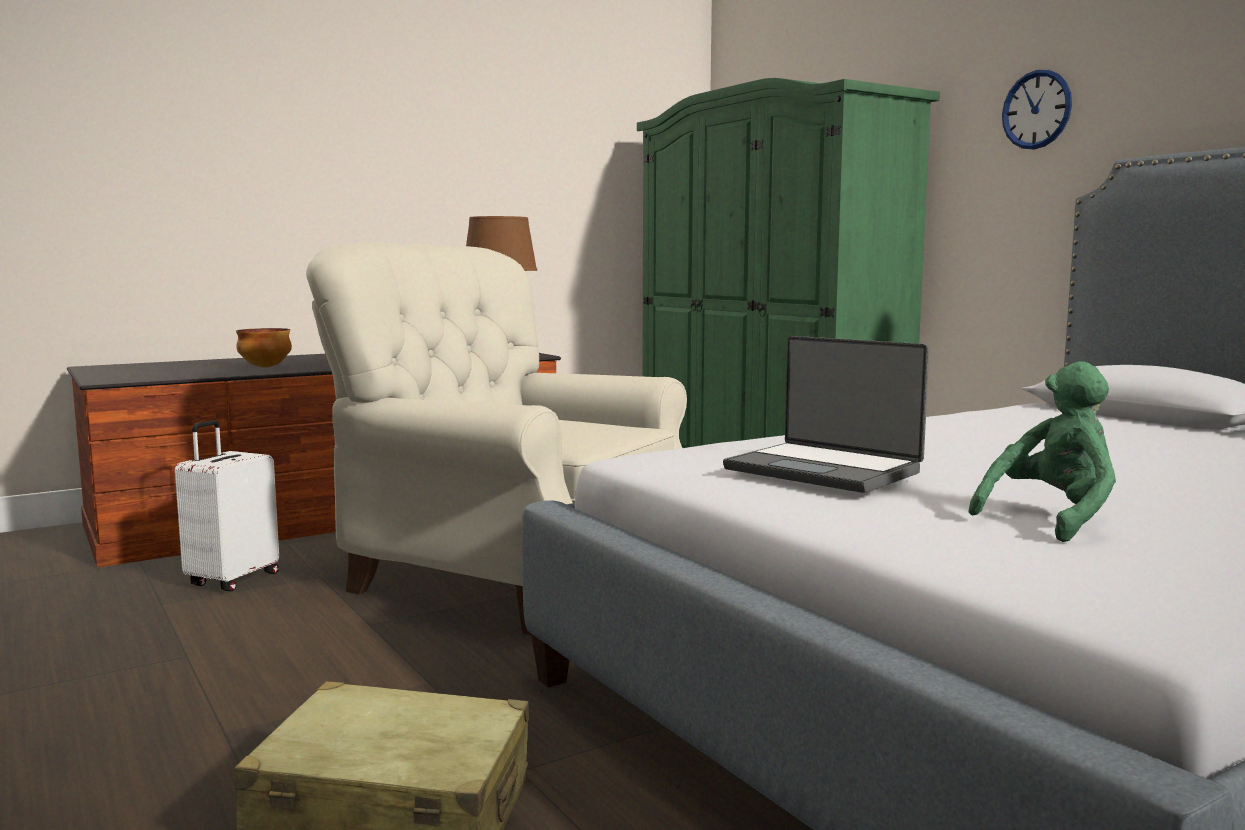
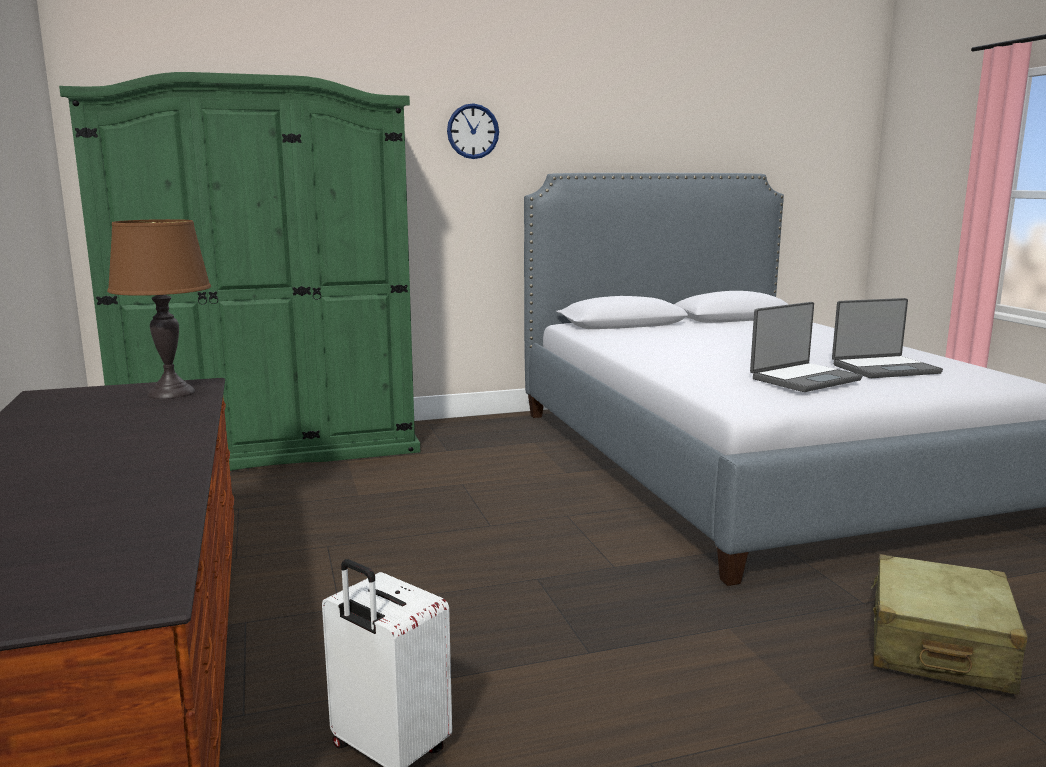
camera: 75 degrees left, 5 degrees up
bowl [236,328,292,368] -> none
beige armchair [306,242,687,635] -> none
green plush toy [969,361,1116,542] -> laptop [832,298,943,378]

